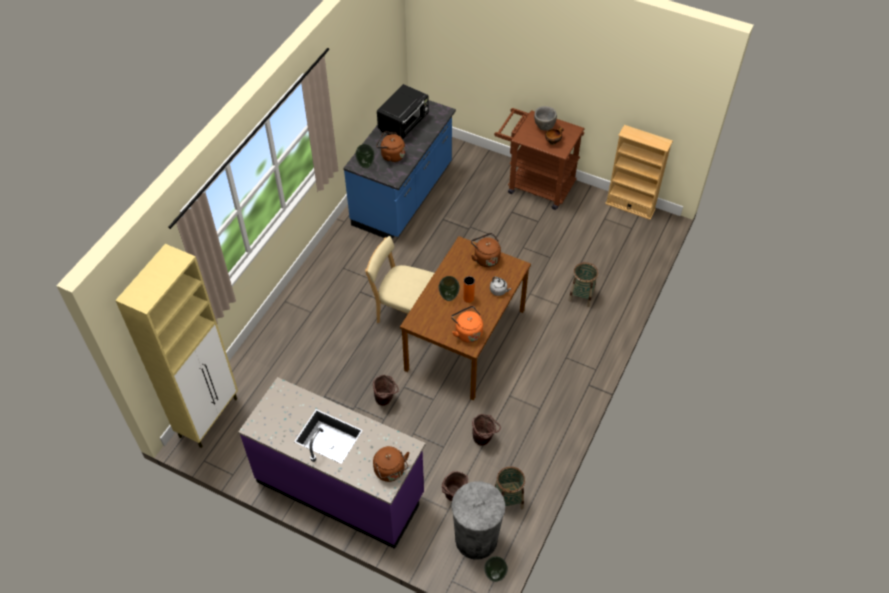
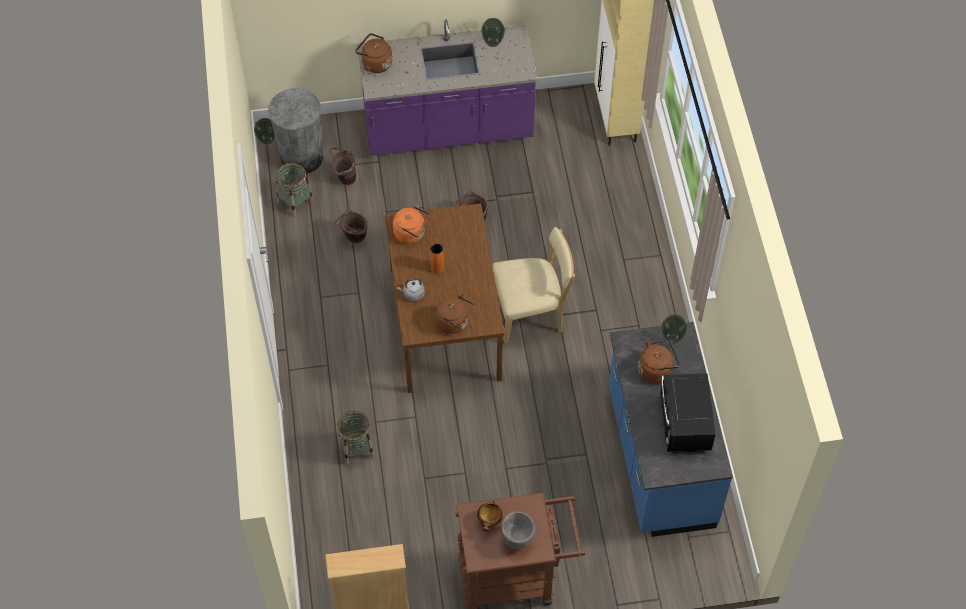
camera: 145 degrees right, 5 degrees up
vase [438,276,460,301] -> vase moved to [481,18,505,47]

